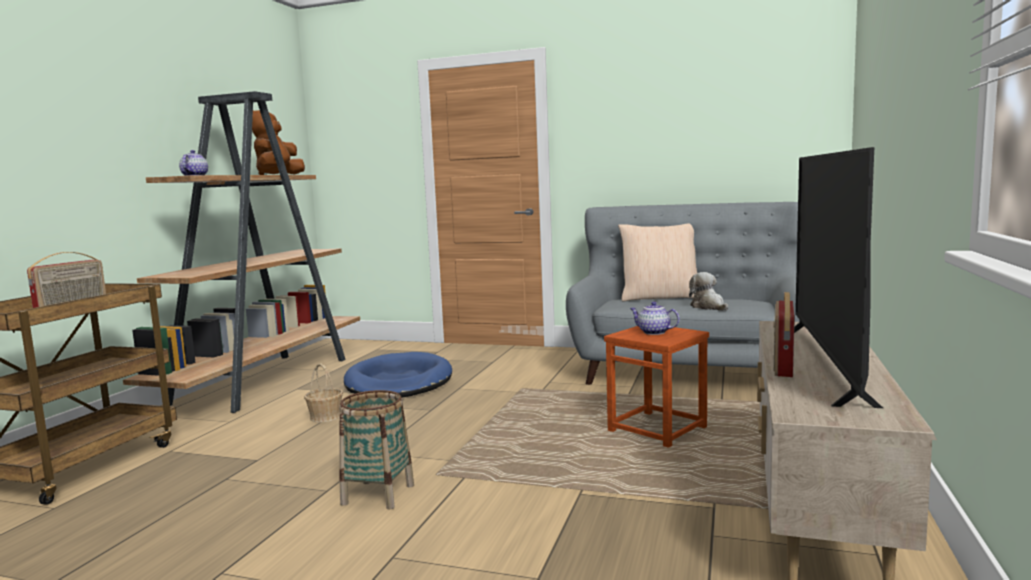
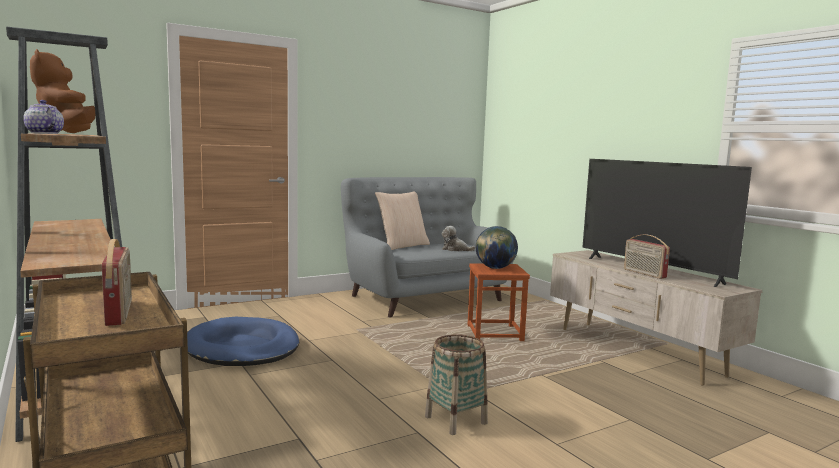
camera: 50 degrees left, 0 degrees up
basket [304,363,343,423] -> none
teapot [630,302,680,335] -> globe [476,226,518,269]

